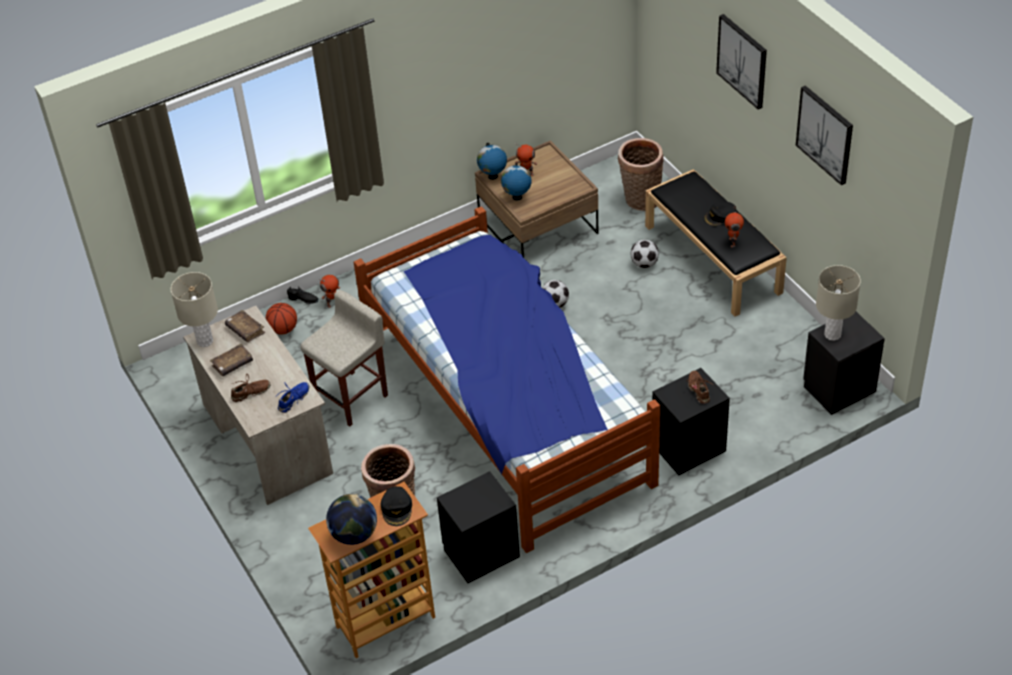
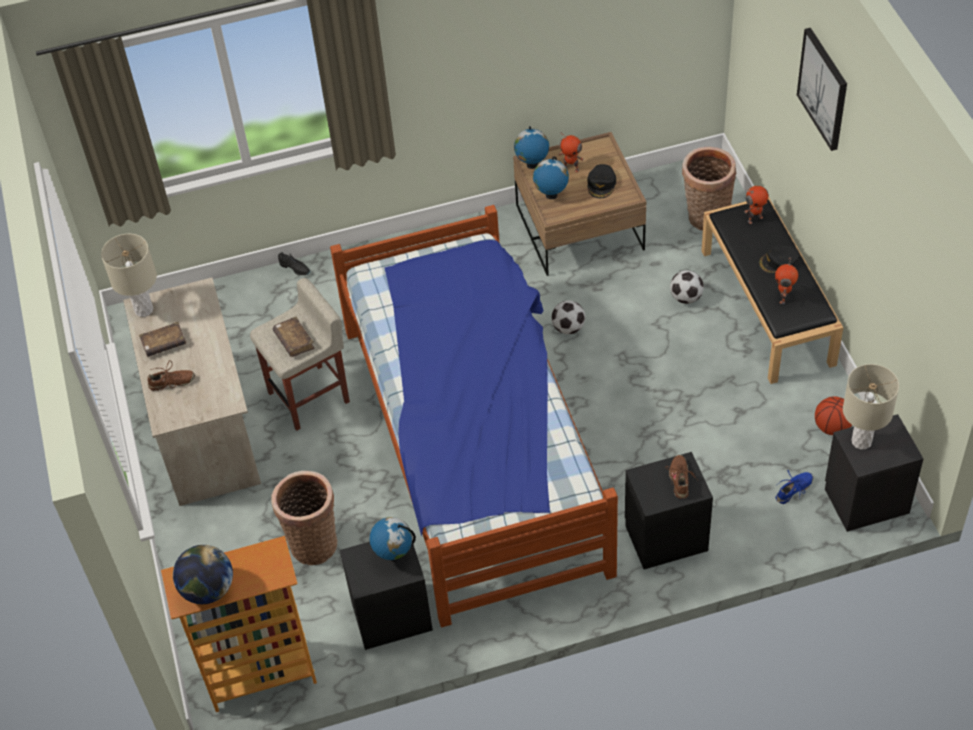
camera: 15 degrees right, 5 degrees up
brown book [225,310,265,342] -> brown book moved to [273,317,315,357]
basketball [266,303,297,334] -> basketball moved to [815,397,852,435]
blue shoe [275,382,310,413] -> blue shoe moved to [776,470,813,504]
toy robot [319,275,340,308] -> toy robot moved to [744,186,769,224]
black cap [381,486,412,526] -> black cap moved to [587,164,616,198]
picture [796,85,853,185] -> none
none -> globe [370,517,416,562]

